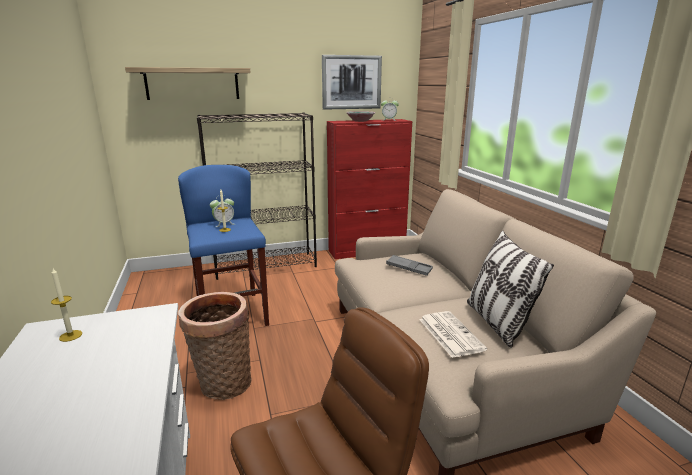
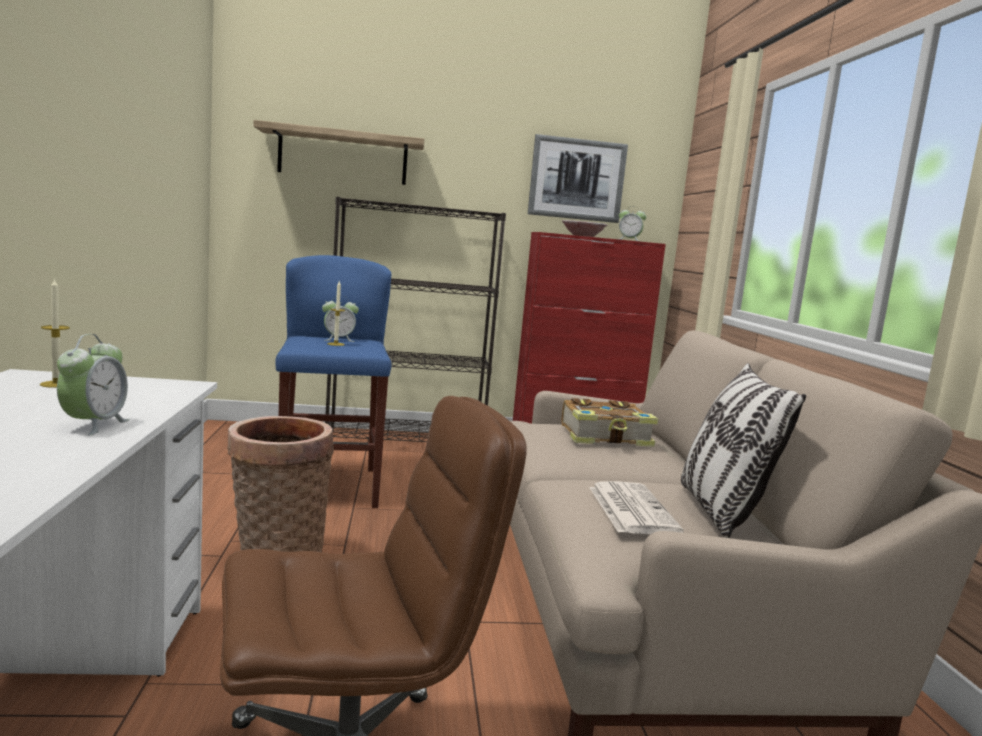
camera: 10 degrees right, 10 degrees down
grey tray [386,255,433,276] -> book [561,398,658,447]
none -> alarm clock [57,334,129,436]

